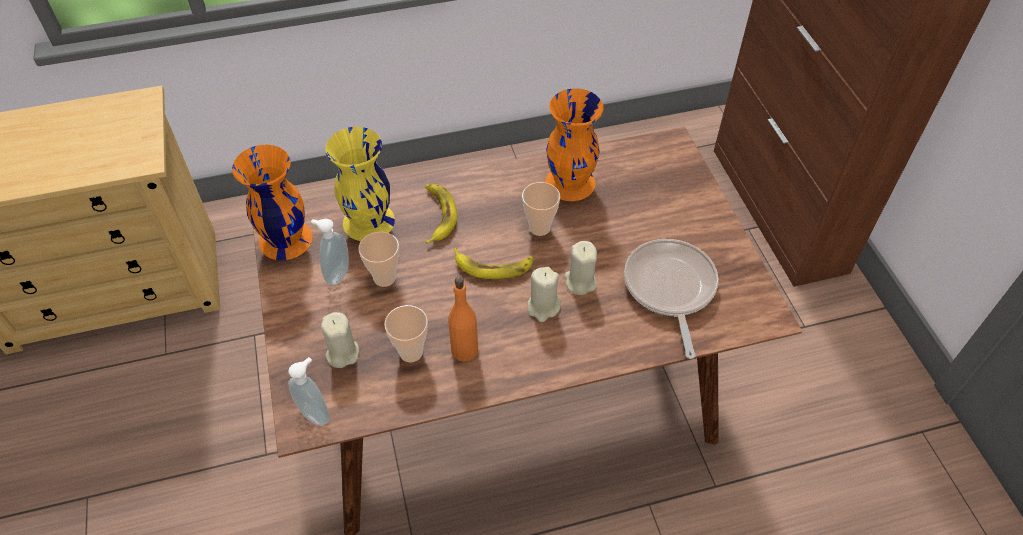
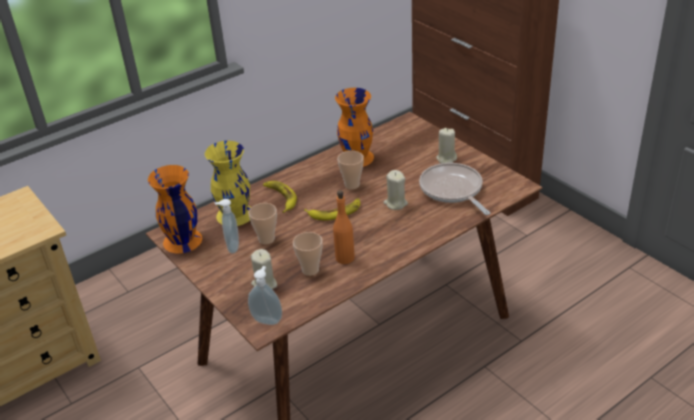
camera: 20 degrees left, 15 degrees down
beige candle [528,266,561,322] -> beige candle moved to [436,128,457,163]

